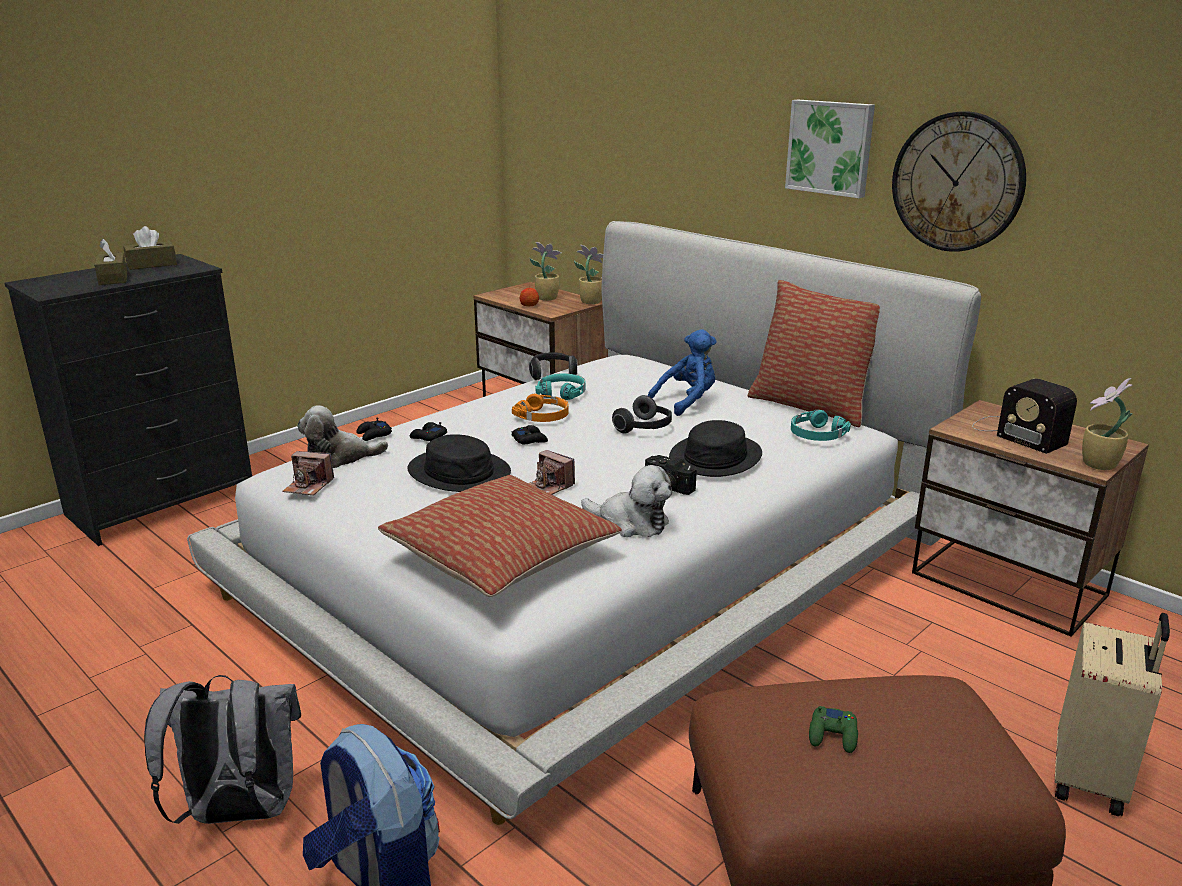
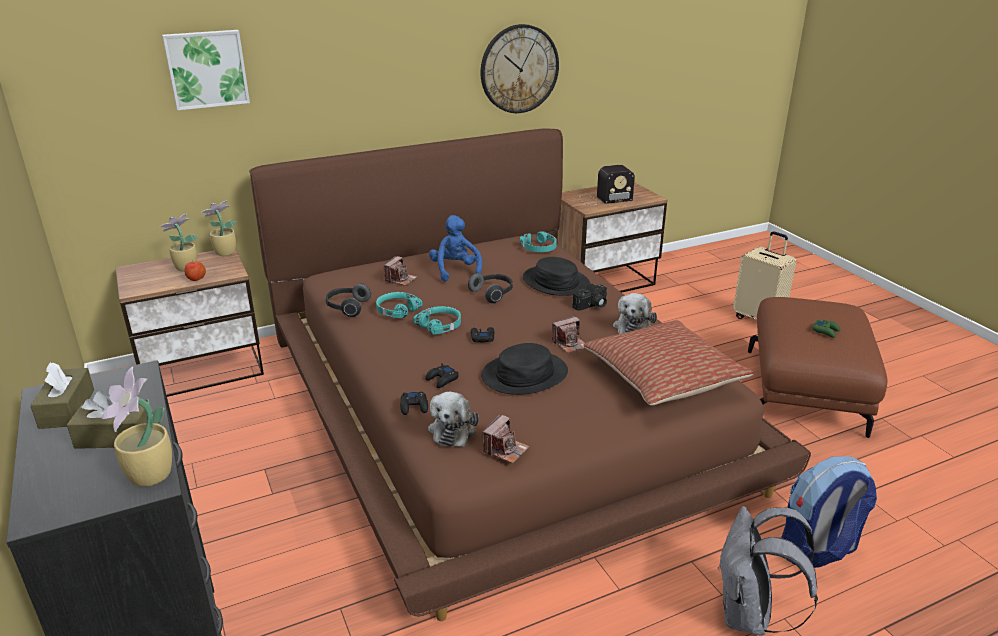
camera: 70 degrees left, 5 degrees up
white bed [187,221,981,825] -> brown bed [249,128,811,621]
orange headphones [512,393,569,422] -> turquoise headphones [413,306,461,335]
plush toy [581,465,672,537] -> plush toy turned 150 degrees clockwise [613,293,657,334]
pillow [748,280,880,427] -> none
picture [785,100,875,198] -> picture moved to [162,30,250,110]
potted plant [1082,378,1133,470] -> potted plant moved to [102,366,172,487]
none -> camera [384,256,417,286]

